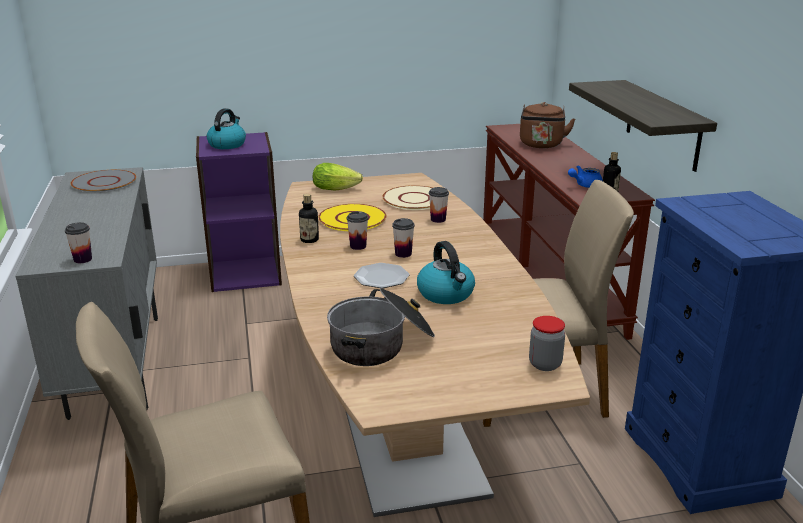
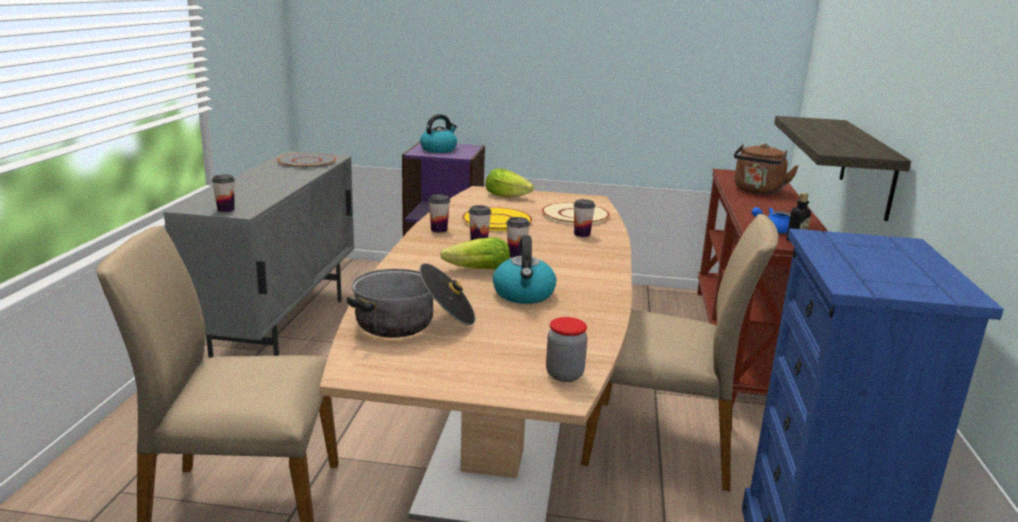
camera: 20 degrees right, 5 degrees down
bottle [299,194,319,243] -> cup [428,195,450,233]
plate [354,263,410,288] -> lettuce [440,237,510,269]

